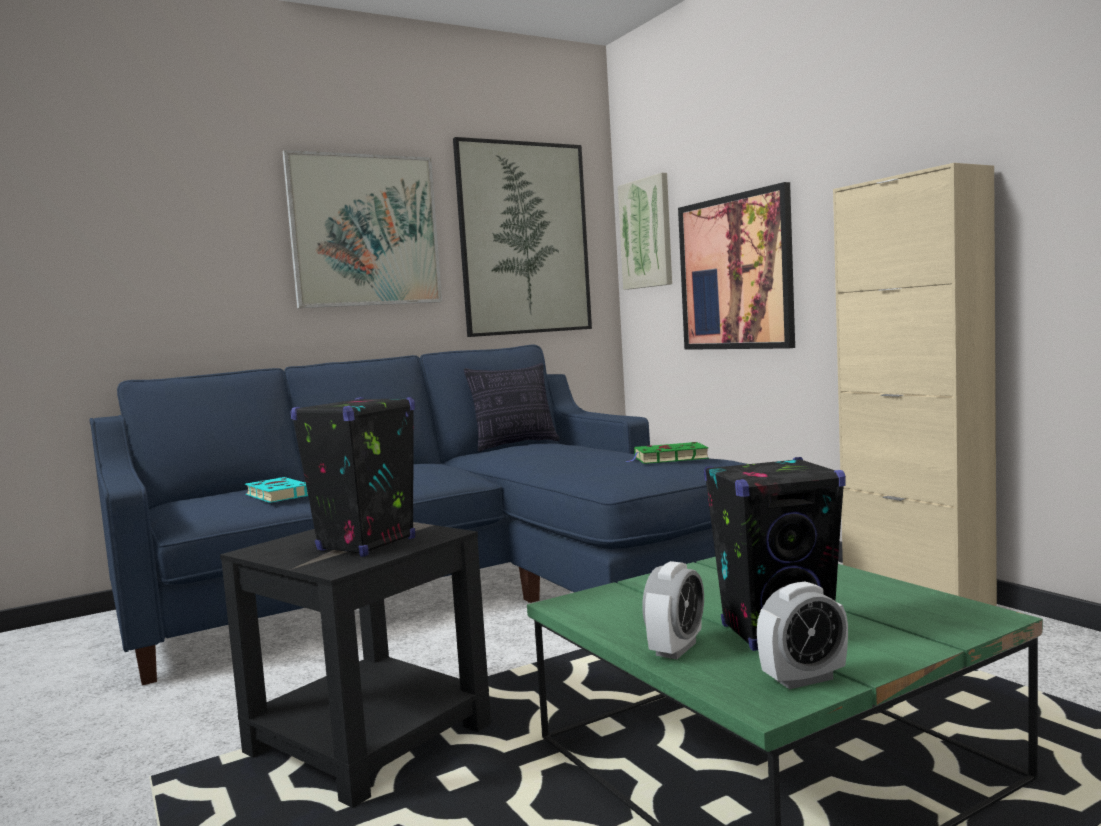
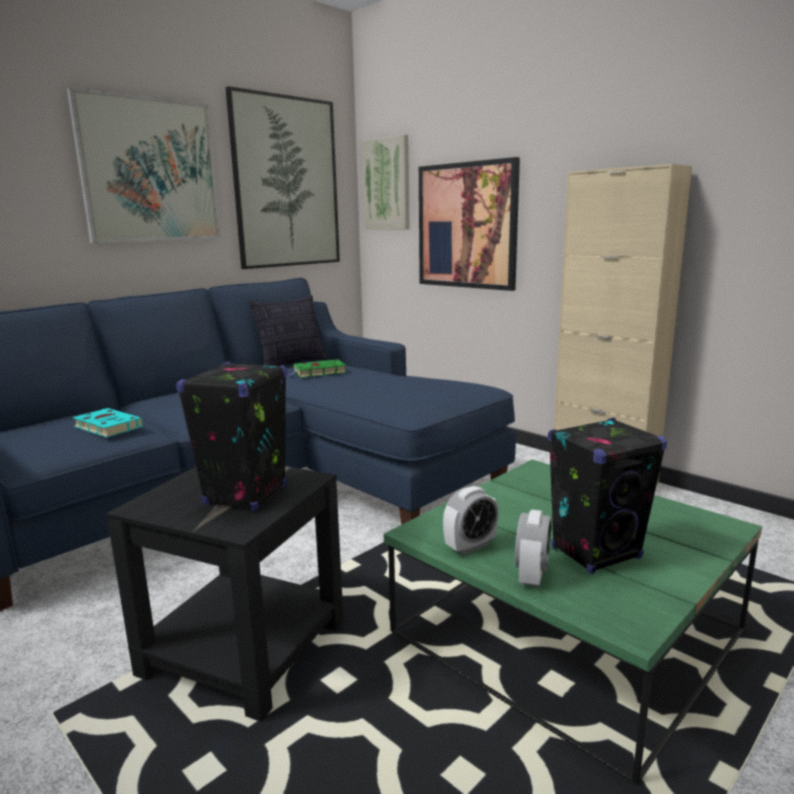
camera: 15 degrees left, 10 degrees up
green book [627,442,709,464] -> green book moved to [287,359,347,378]
alarm clock [757,582,848,689] -> alarm clock moved to [443,486,499,555]

